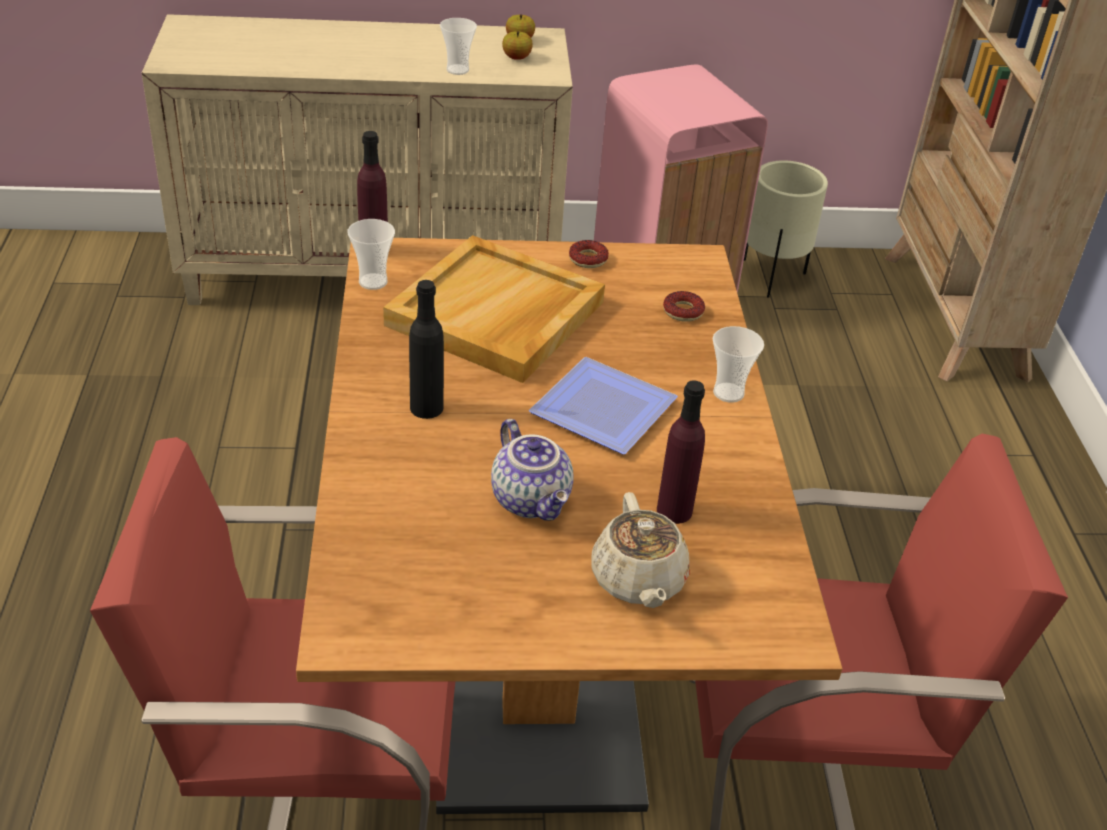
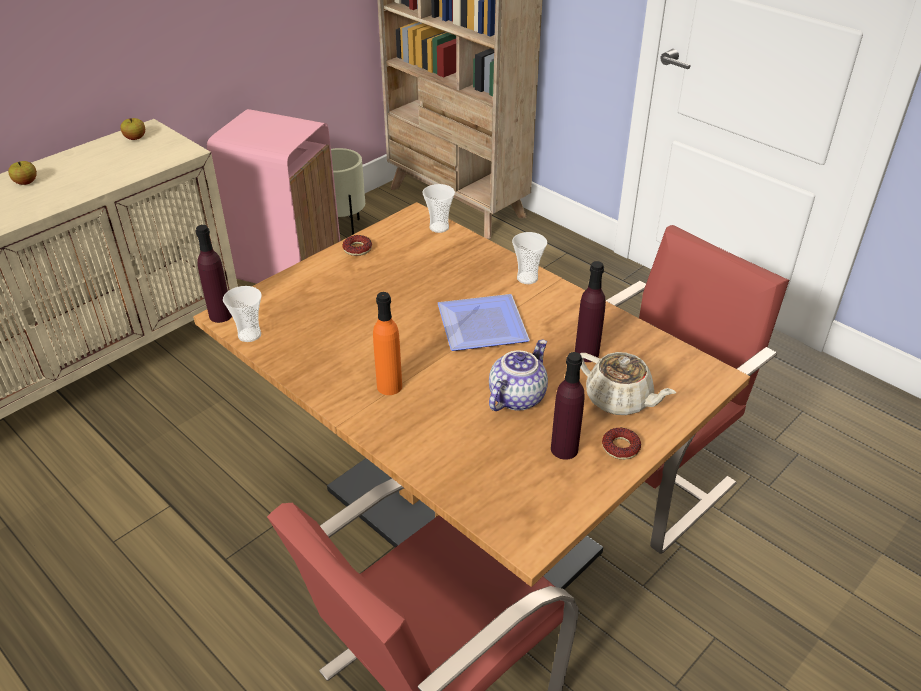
camera: 40 degrees left, 0 degrees up
beige tray [383,235,605,383] -> none
black bottle [409,280,444,419] -> orange bottle [373,292,402,395]
cup [440,18,477,75] -> cup moved to [423,184,455,233]
teapot [491,419,574,521] -> teapot turned 75 degrees counterclockwise [489,340,548,411]
apple [502,31,533,60] -> apple moved to [8,161,37,185]
donut [663,291,705,322] -> donut moved to [602,428,641,460]
none -> purple bottle [551,352,585,460]

